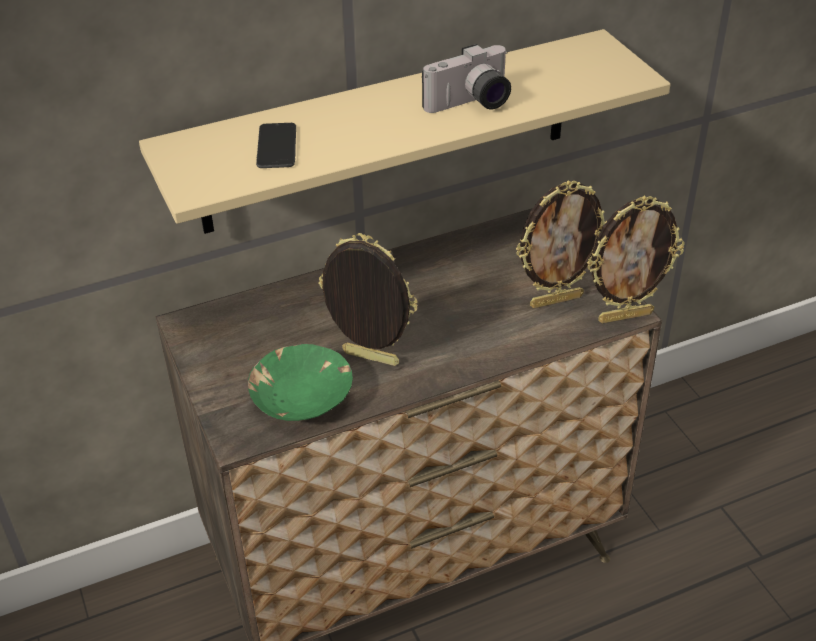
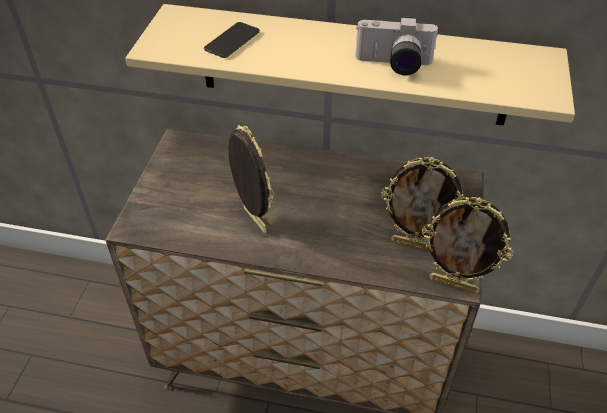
camera: 35 degrees right, 5 degrees up
green bowl [248,344,353,421] -> none

